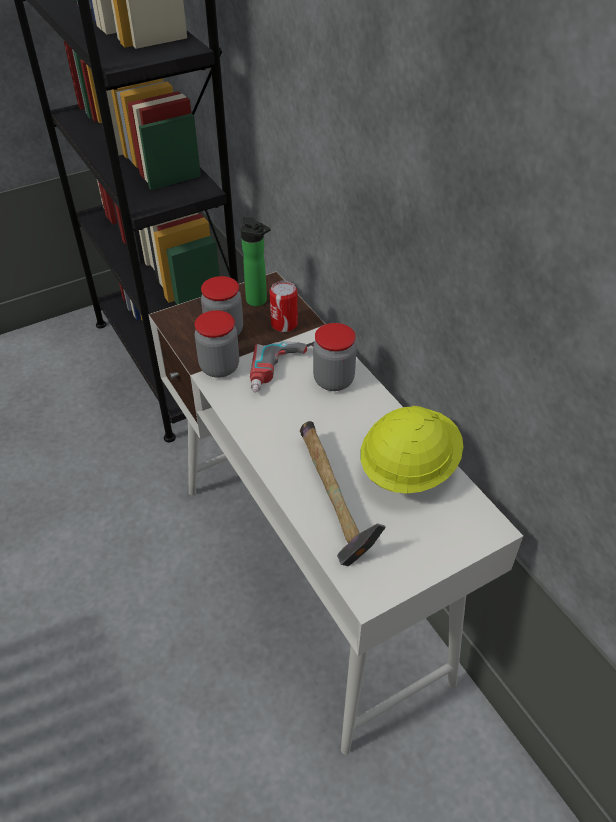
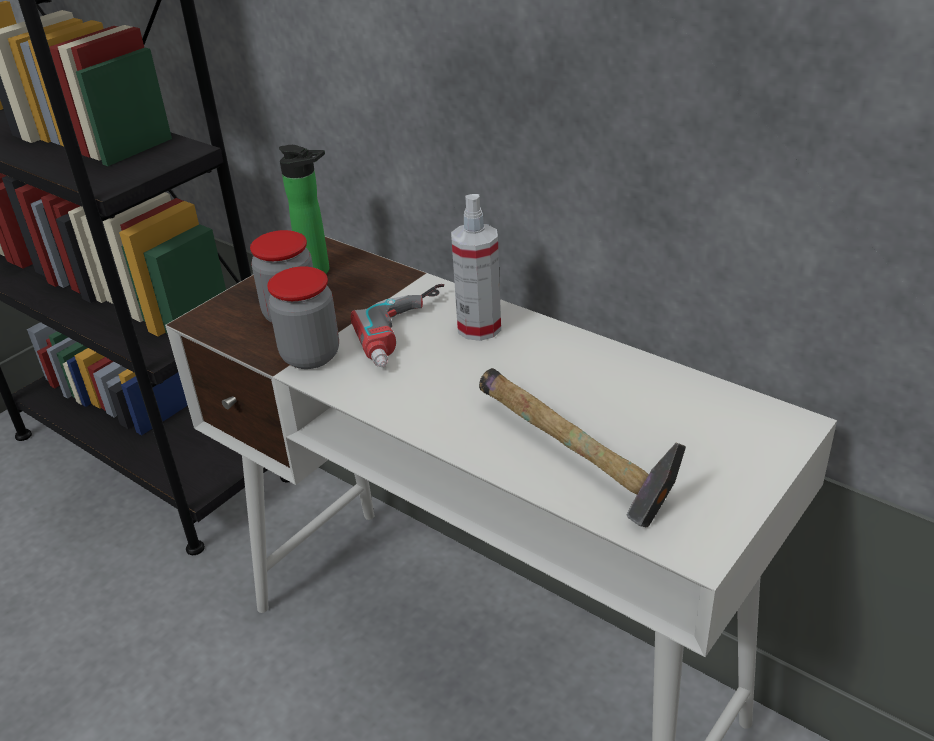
camera: 20 degrees left, 10 degrees down
can [269,281,298,332] -> none
jar [313,323,357,391] -> spray bottle [451,194,501,341]
yellow hard hat [361,406,463,494] -> none

